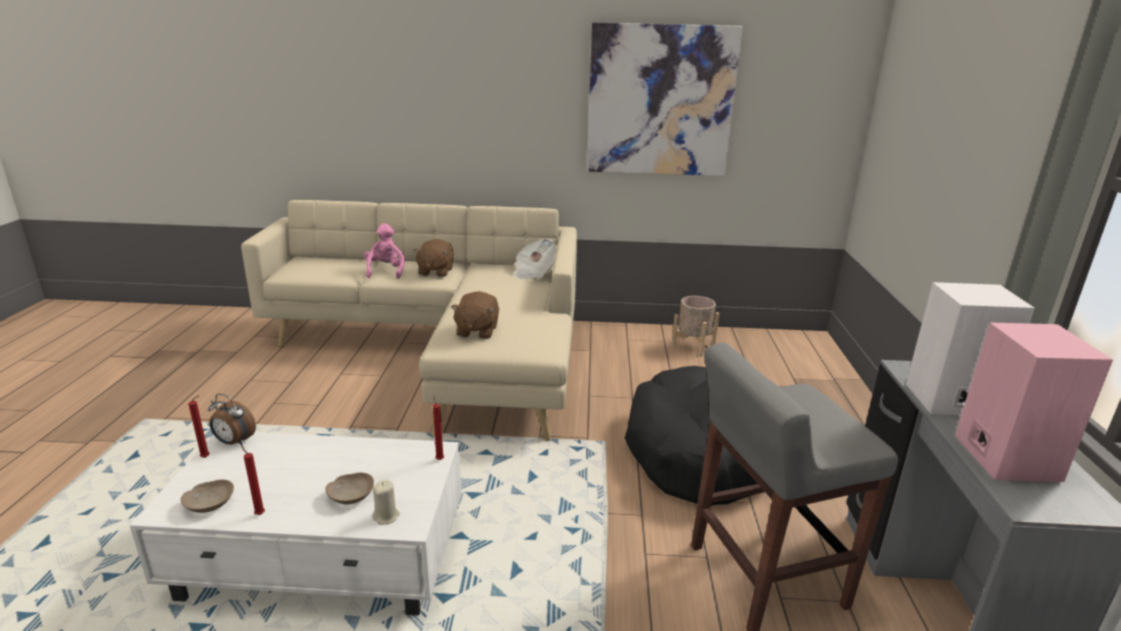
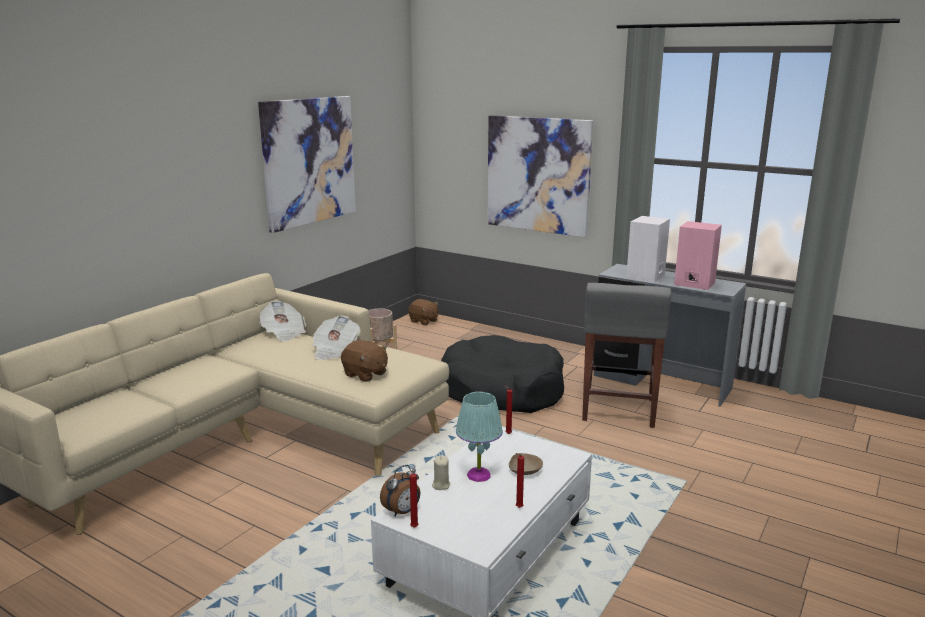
camera: 60 degrees left, 5 degrees down
beige bowl [181,480,234,513] -> none
pink plush toy [364,223,405,279] -> none
beige candle [372,479,400,525] -> beige candle moved to [432,455,450,490]
brown plush toy [413,239,454,277] -> brown plush toy moved to [408,299,439,325]
none -> newspaper [312,315,360,360]
none -> turquoise table lamp [456,392,503,482]
none -> picture [487,115,593,237]

